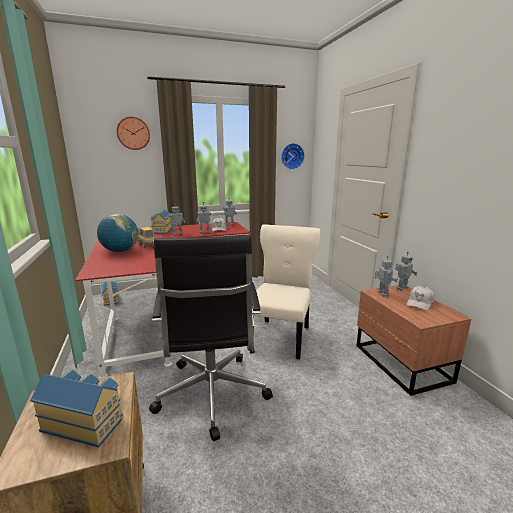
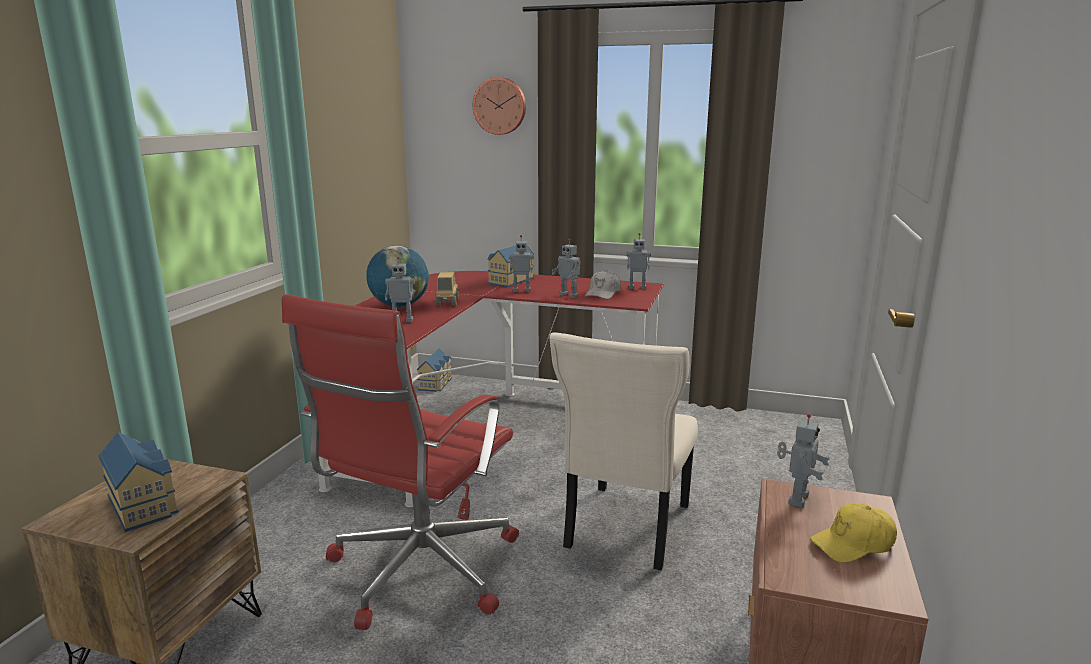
camera: 35 degrees right, 0 degrees up
black office chair [149,235,273,441] -> red office chair [282,294,519,630]
beige chair [253,224,320,360] -> beige chair turned 150 degrees clockwise [549,333,698,570]
wall clock [281,143,305,170] -> none
toy robot [395,252,418,291] -> toy robot moved to [385,257,415,322]
white cap [406,286,435,311] -> yellow cap [810,504,897,563]

